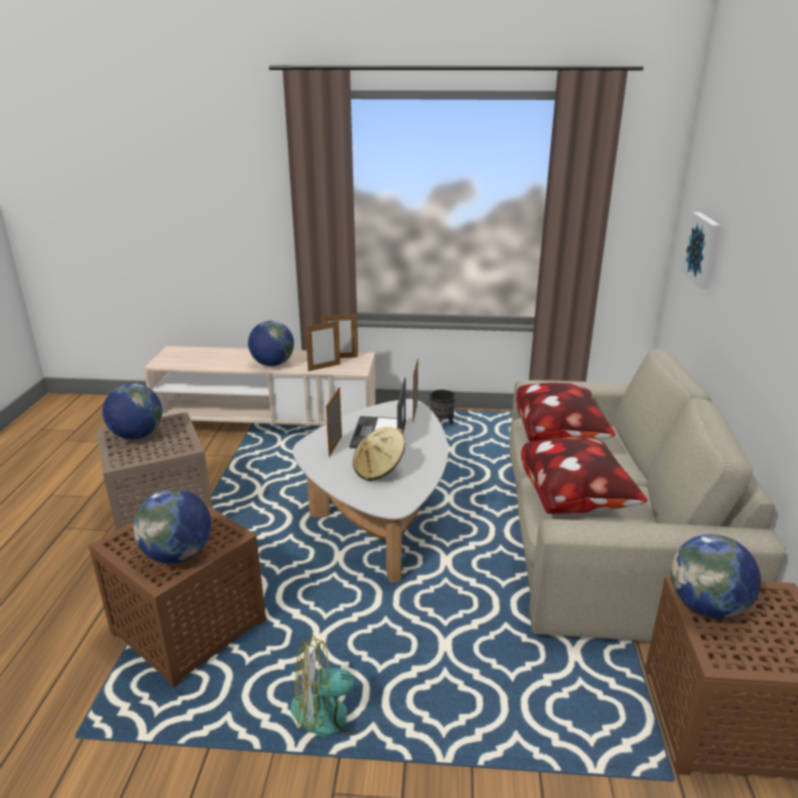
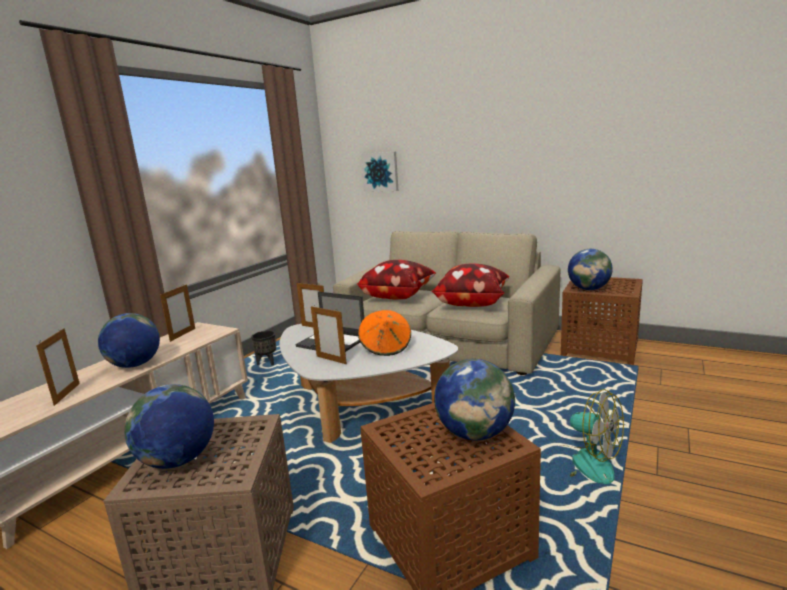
camera: 65 degrees left, 10 degrees down
fan [291,635,377,737] -> fan turned 60 degrees counterclockwise [553,389,624,484]
picture frame [305,321,340,371] -> picture frame moved to [36,328,80,406]
beige hat [353,427,405,481] -> orange hat [358,310,411,356]

